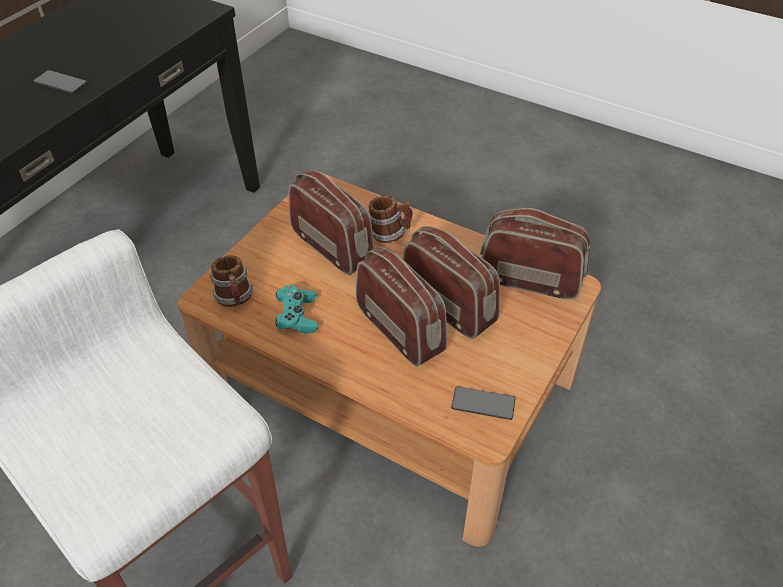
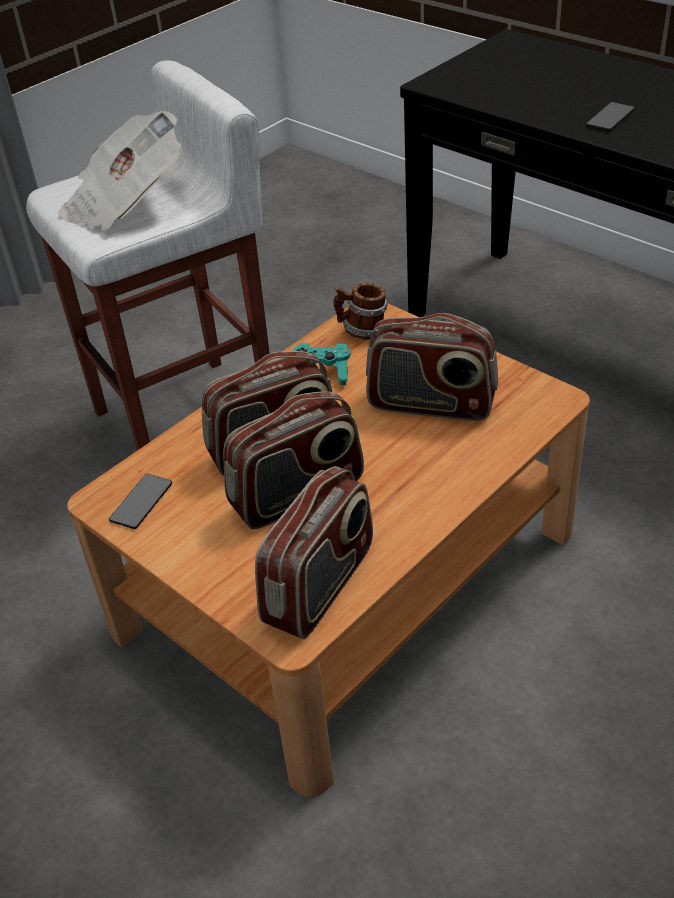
camera: 105 degrees right, 5 degrees down
radio [288,170,374,275] -> radio turned 45 degrees clockwise [366,313,498,421]
mug [368,195,413,243] -> none
none -> newspaper [58,111,181,230]

